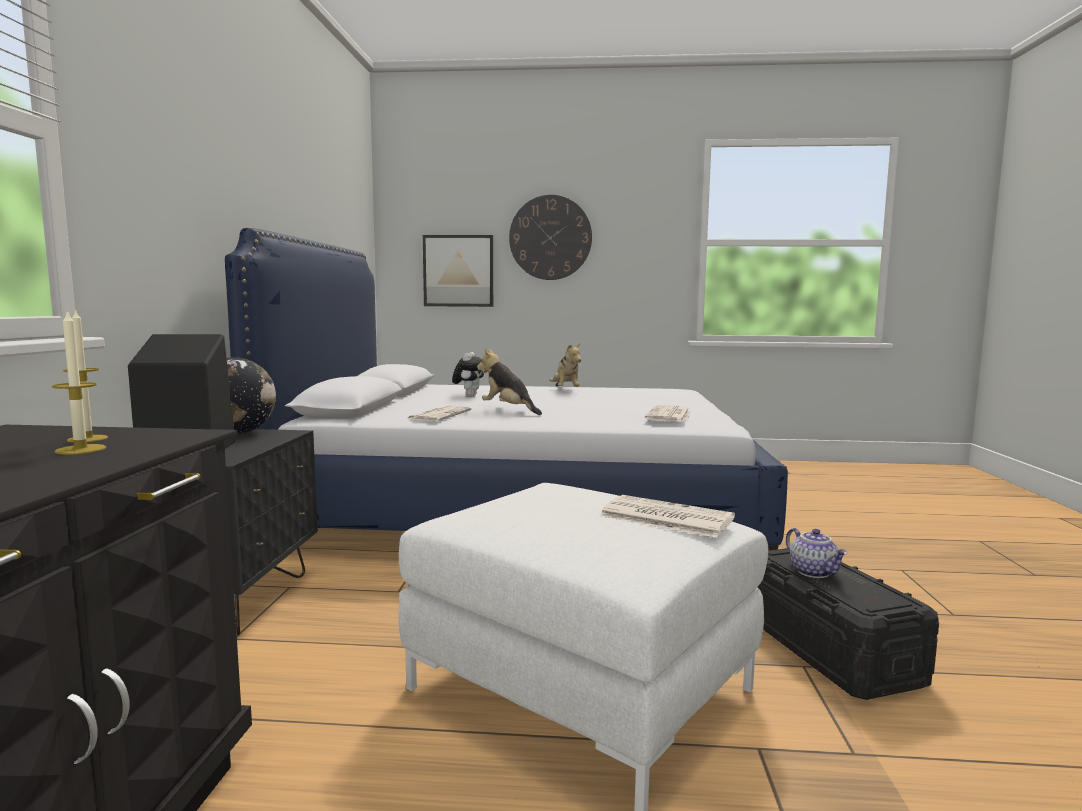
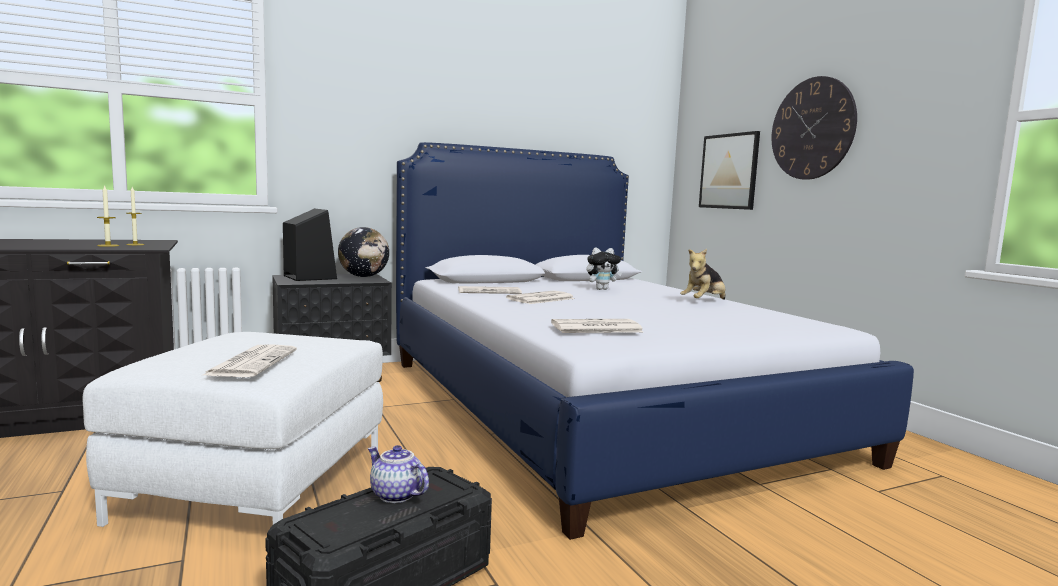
camera: 60 degrees right, 0 degrees up
plush toy [477,349,542,415] -> newspaper [506,291,575,304]
teapot [786,528,847,578] -> teapot turned 90 degrees clockwise [368,445,429,503]

